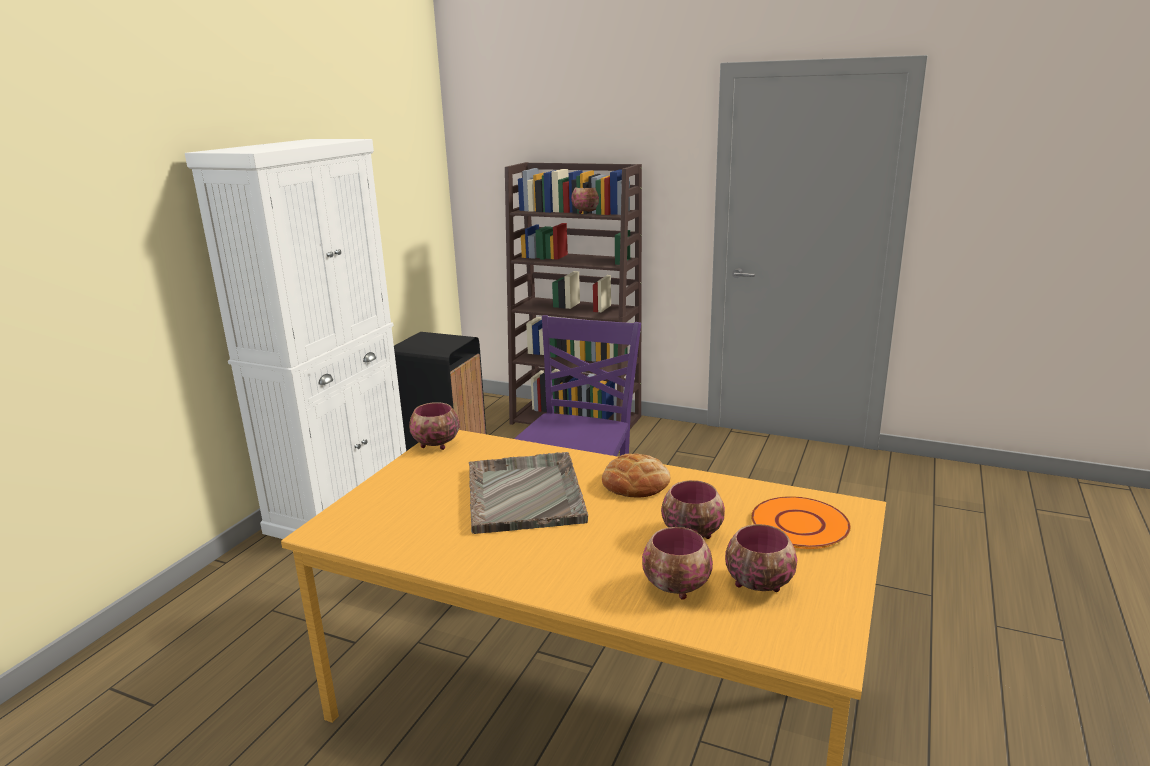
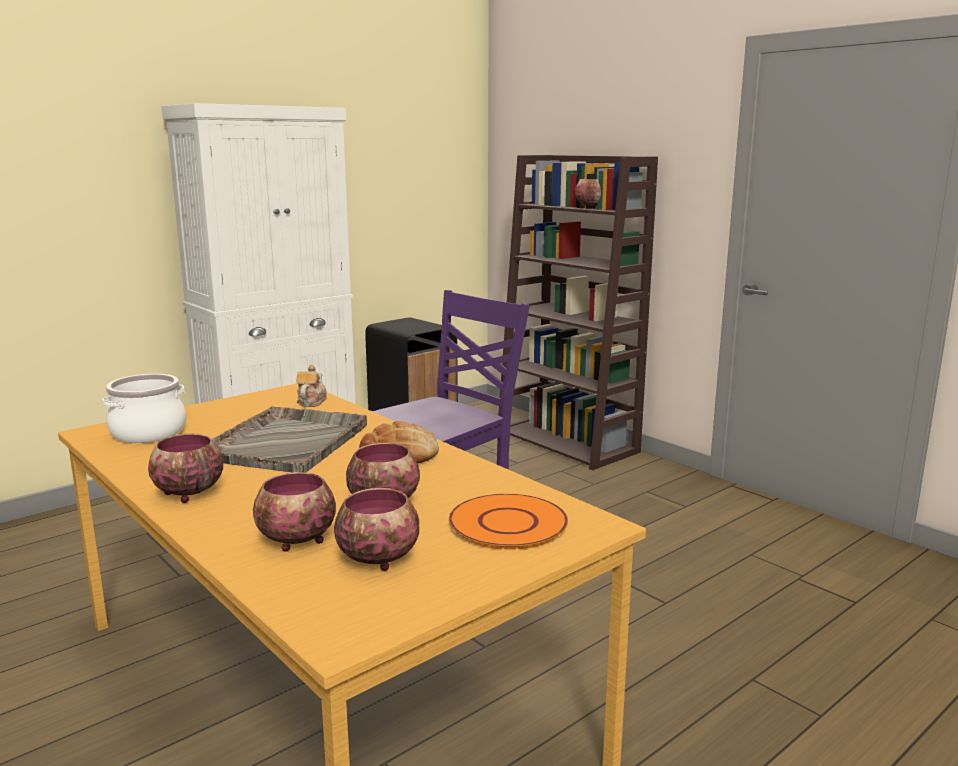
camera: 25 degrees right, 5 degrees down
bowl [409,402,459,450] -> bowl moved to [148,433,223,503]
none -> cooking pot [102,374,186,443]
none -> teapot [296,365,327,407]

